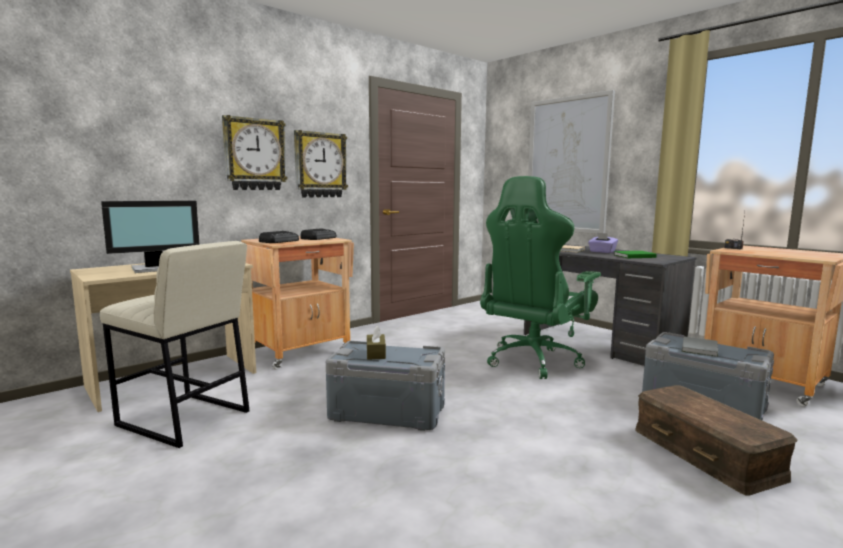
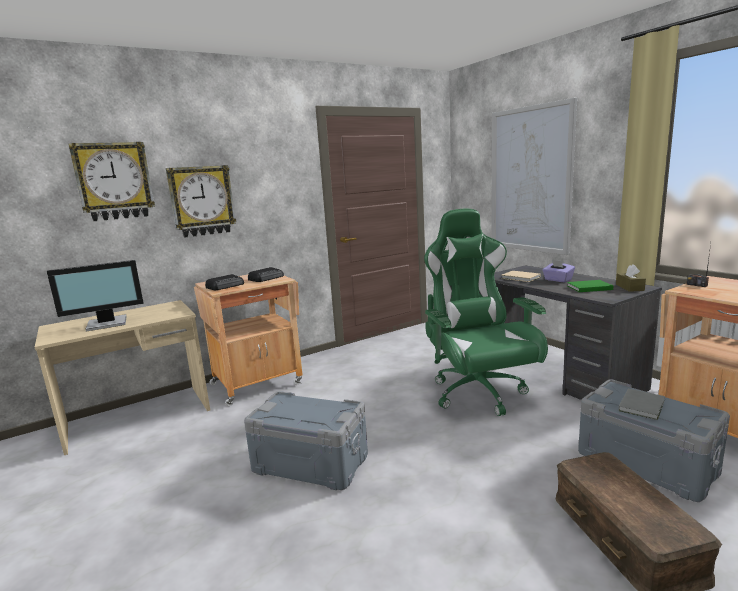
camera: 10 degrees right, 5 degrees up
beige chair [100,241,249,448] -> none
wall clock [294,130,348,198] -> wall clock moved to [69,142,155,221]
brown tissue box [367,326,386,360] -> brown tissue box moved to [616,264,646,292]
green office chair [480,176,601,379] -> green office chair turned 120 degrees clockwise [424,209,548,416]

